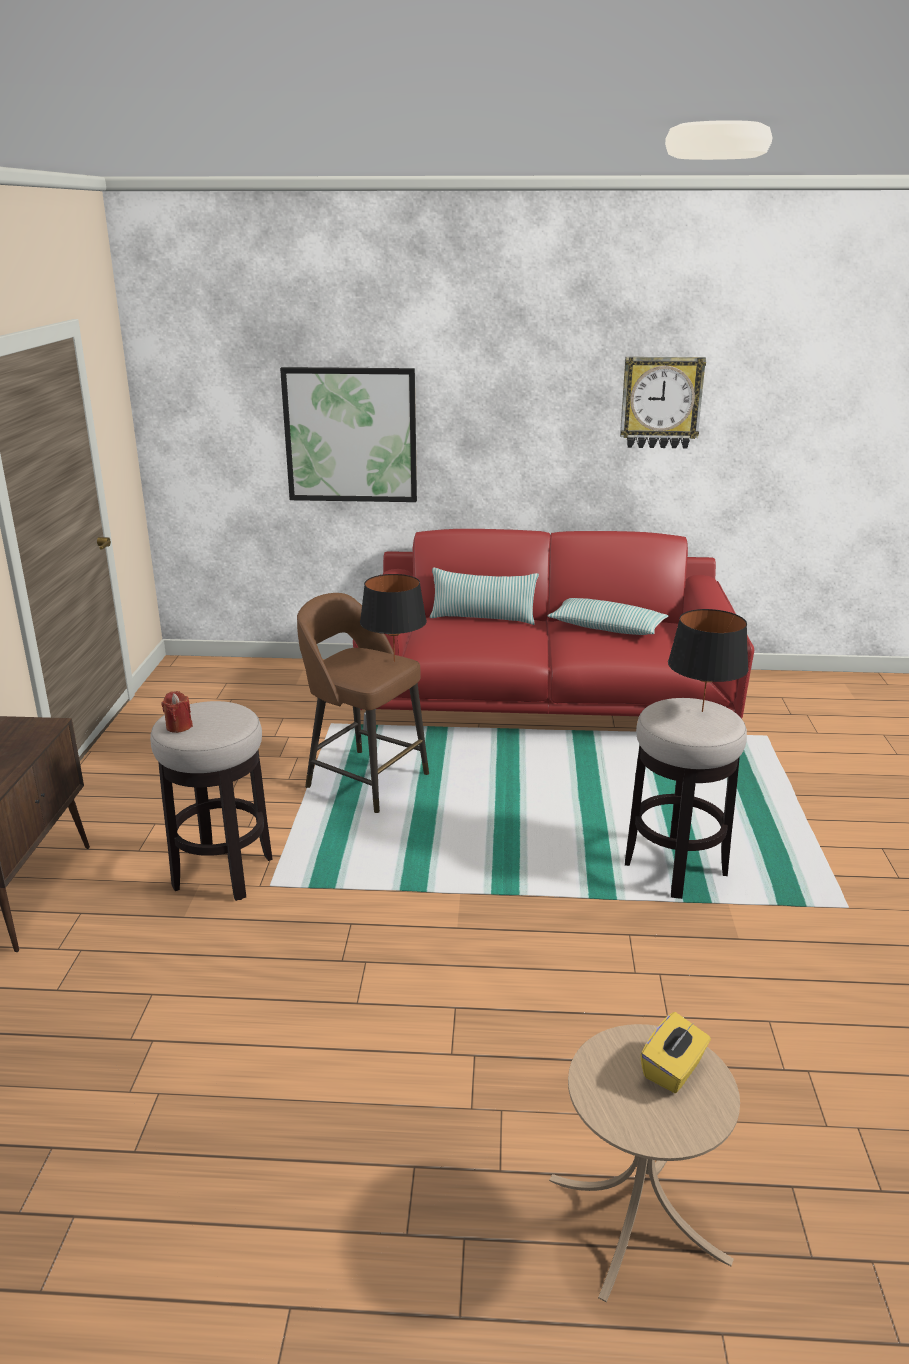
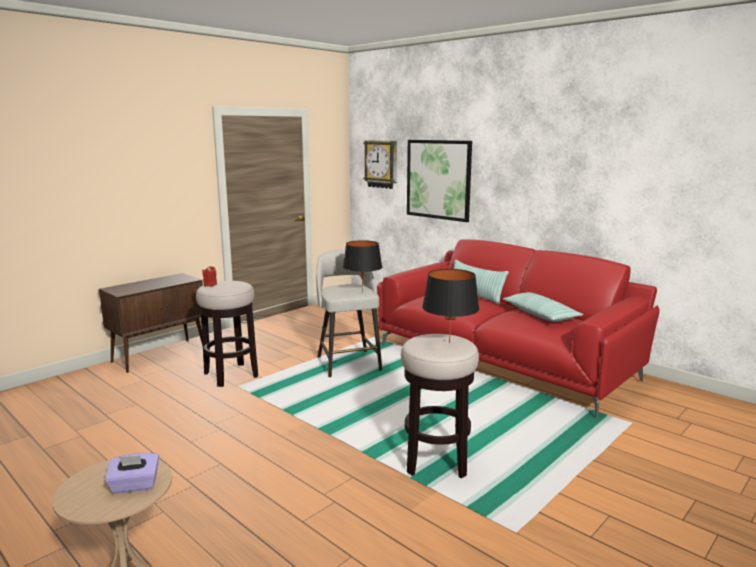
camera: 40 degrees right, 10 degrees down
brown stool [297,593,429,813] -> grey stool [316,249,382,377]
wall clock [620,357,706,449] -> wall clock moved to [363,140,397,189]
yellow tissue box [640,1012,711,1093] -> purple tissue box [105,453,159,493]

